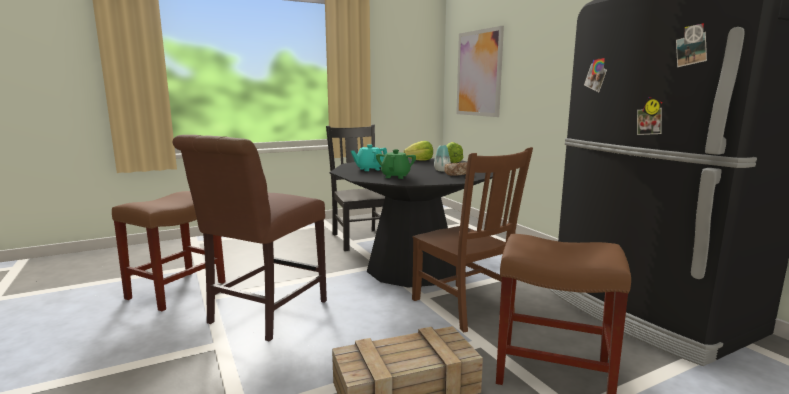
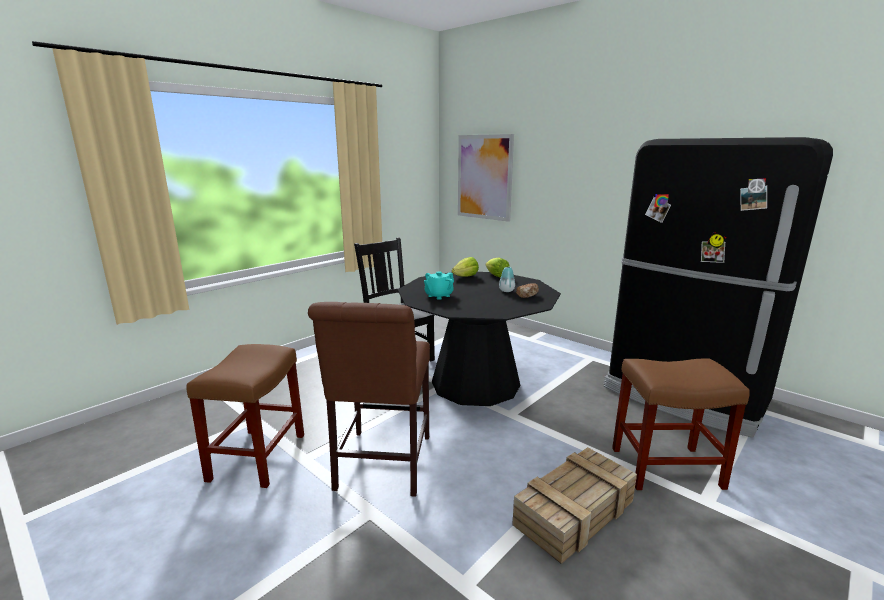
camera: 20 degrees left, 5 degrees up
green teapot [376,150,416,179] -> none
brown chair [412,147,533,332] -> none

